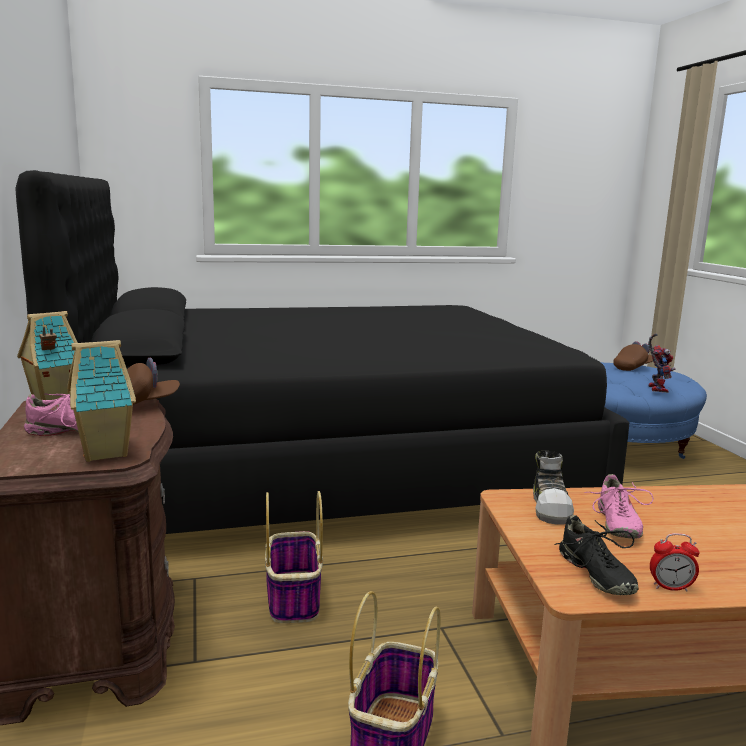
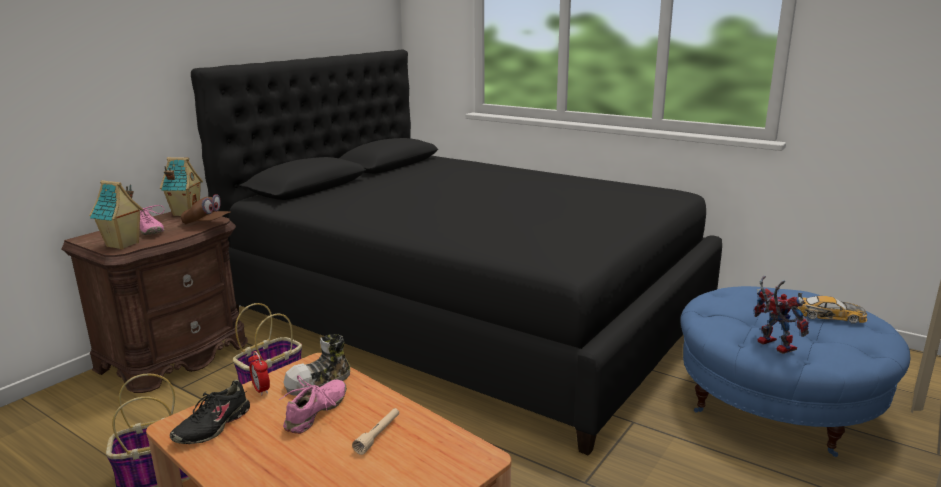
camera: 50 degrees right, 5 degrees up
pink shoe [584,474,654,539] -> pink shoe turned 150 degrees clockwise [279,375,347,434]
brown cap [613,341,653,371] -> toy car [797,293,867,324]
toy robot [648,334,675,393] -> toy robot turned 90 degrees counterclockwise [754,275,809,354]
alarm clock [650,533,700,591] -> alarm clock moved to [248,351,270,396]
none -> beige flashlight [352,408,399,455]

